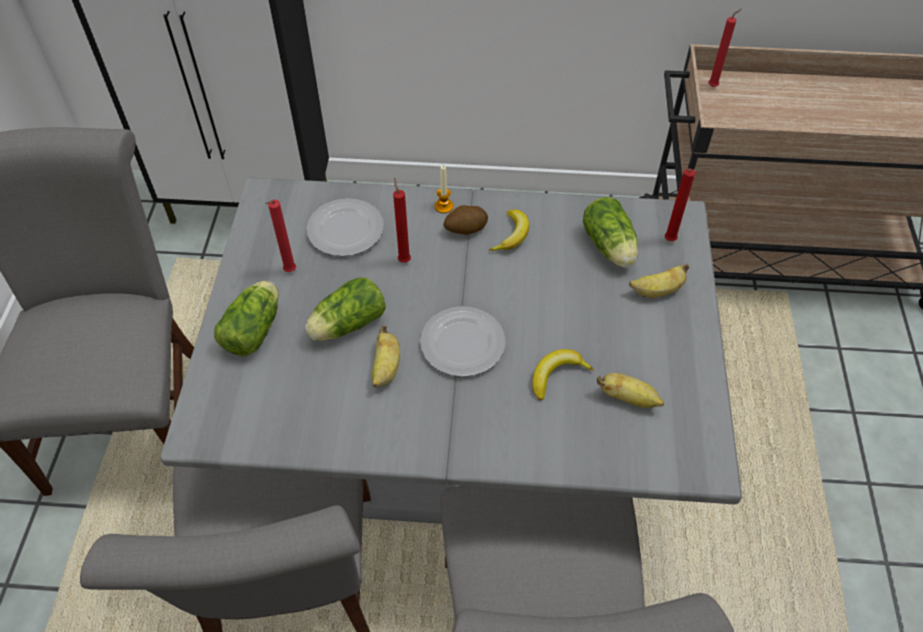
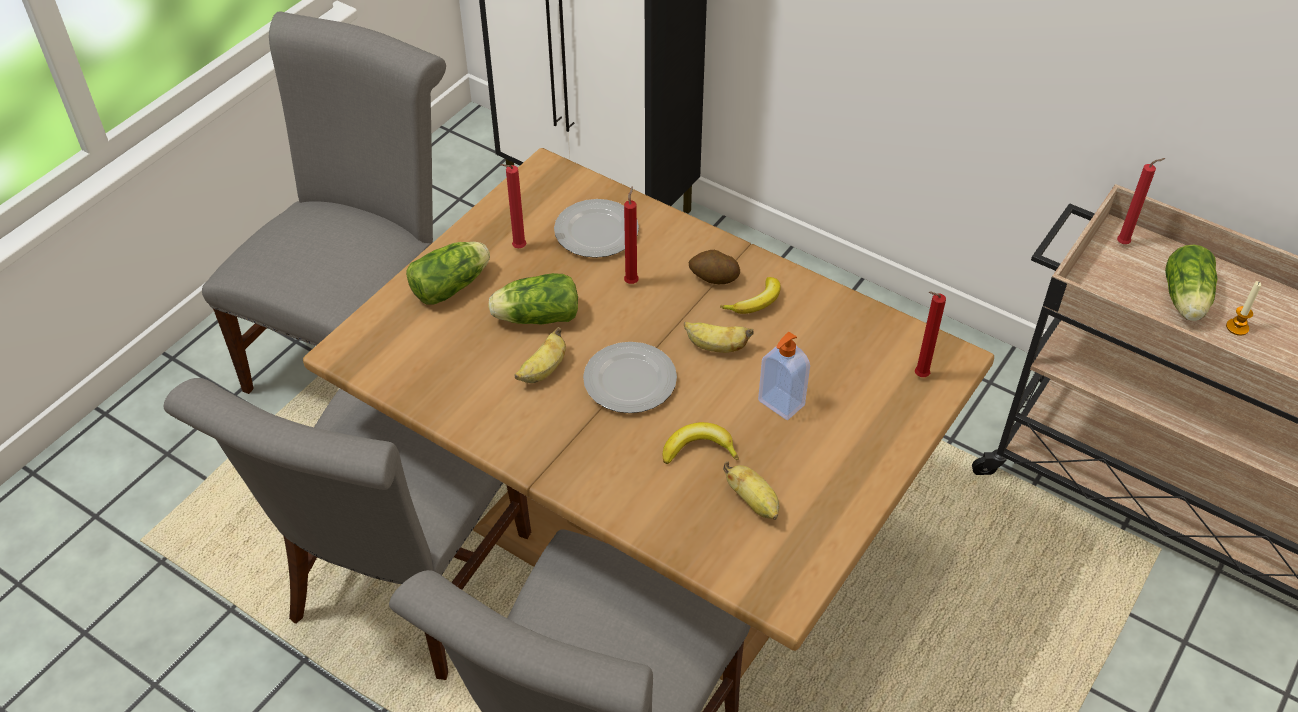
camera: 30 degrees right, 5 degrees down
grey dining table [160,177,742,524] -> brown dining table [303,148,994,680]
candle [435,165,453,213] -> candle moved to [1226,281,1261,336]
lettuce [583,197,638,268] -> lettuce moved to [1165,245,1218,321]
banana [629,264,689,298] -> banana moved to [684,321,754,353]
none -> soap dispenser [758,332,810,420]

